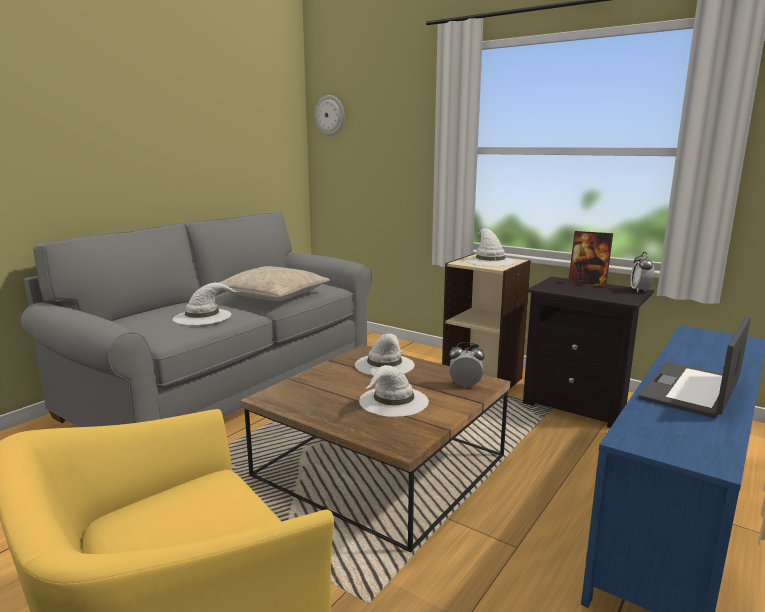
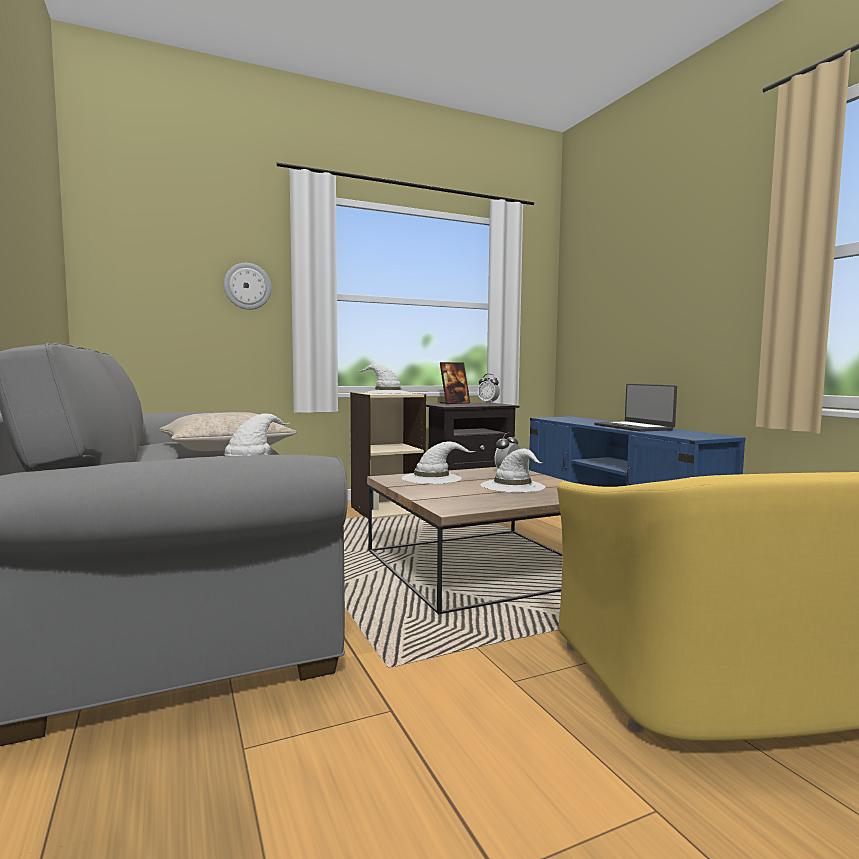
camera: 60 degrees left, 10 degrees down
wall clock [315,95,344,135] -> wall clock moved to [224,263,272,310]

